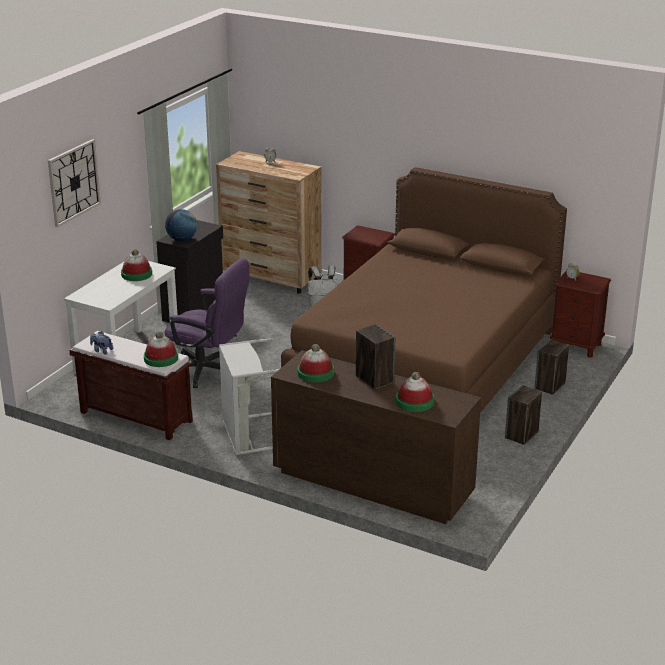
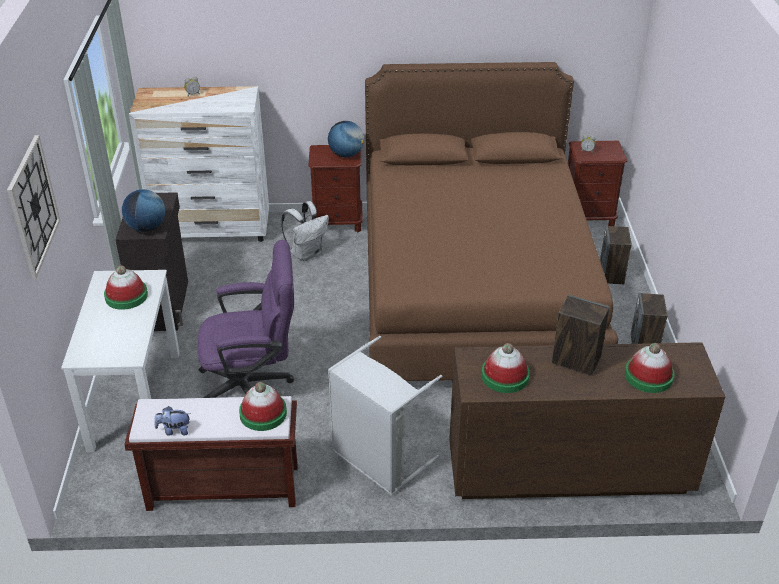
camera: 30 degrees left, 10 degrees up
brown dresser [216,151,322,294] -> white dresser [129,86,269,242]
none -> globe [328,121,364,158]

